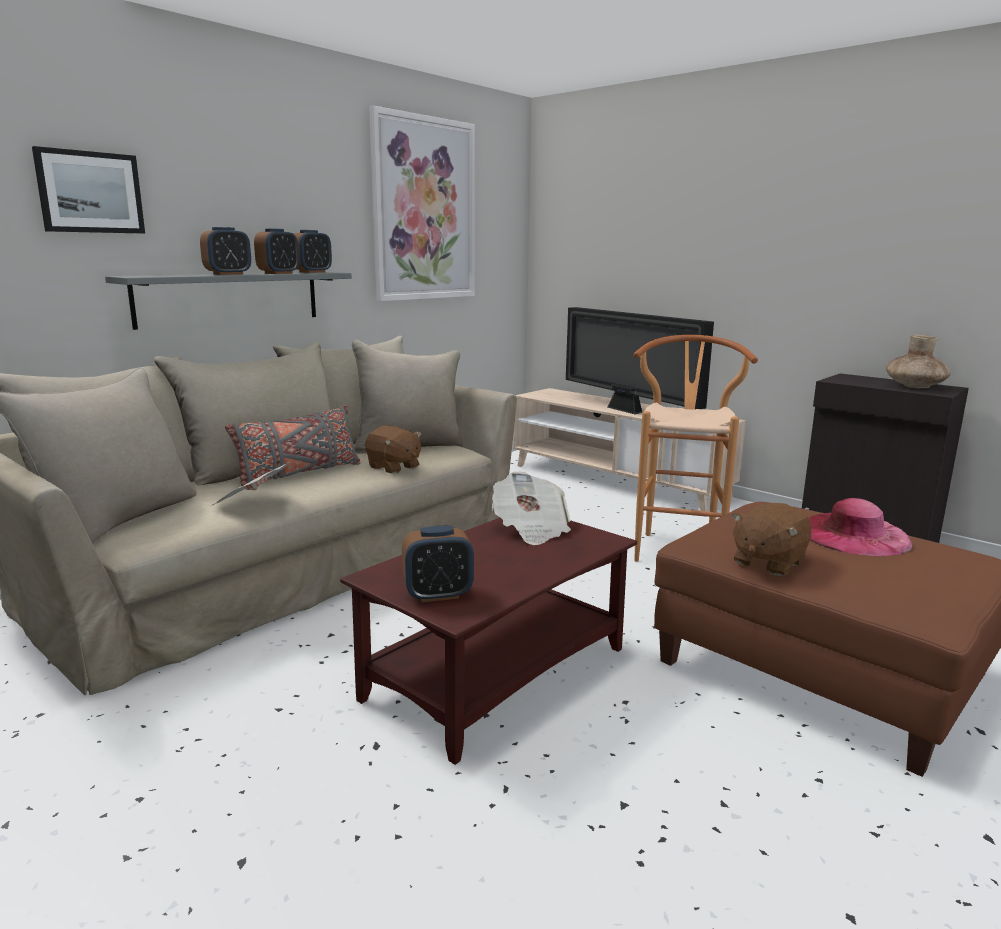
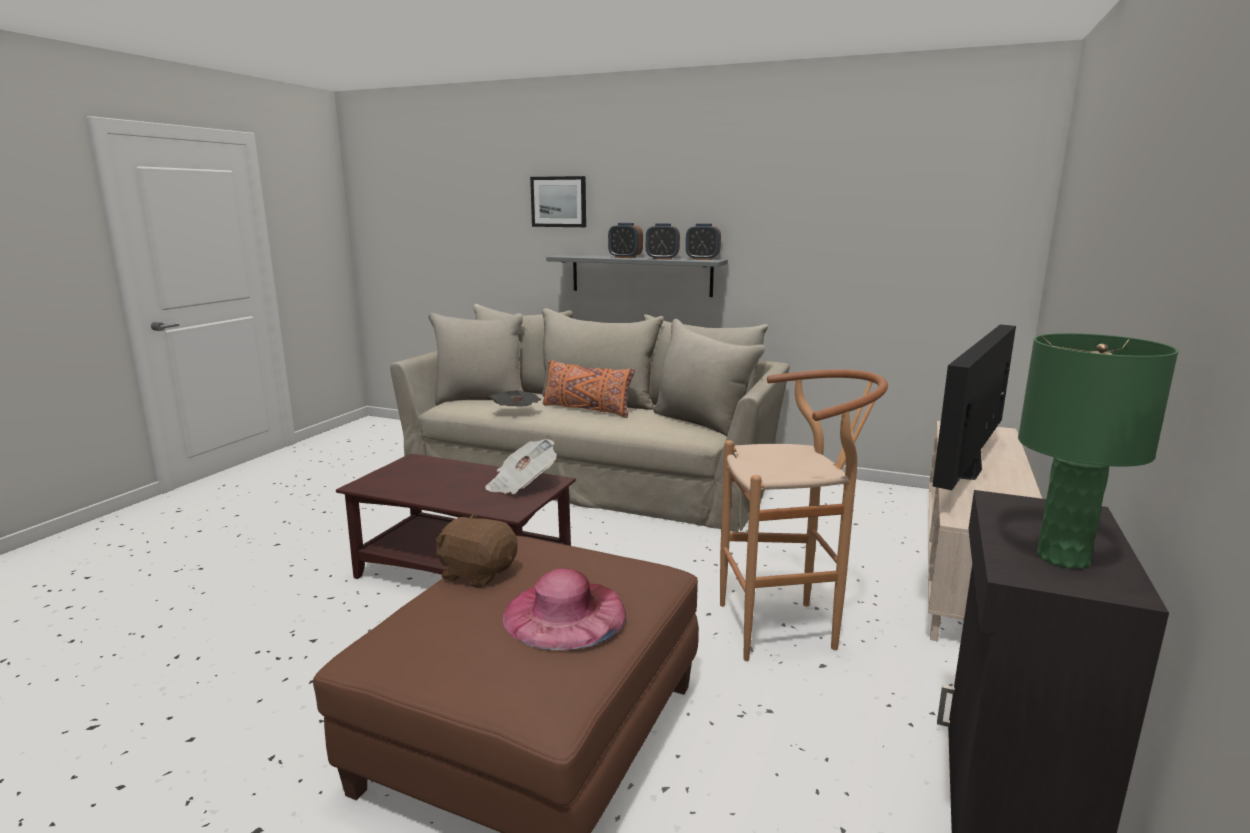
camera: 70 degrees right, 0 degrees up
grey pillow [225,405,360,486] -> orange pillow [543,360,635,418]
brown plush toy [365,426,422,474] -> none
picture [369,106,475,301] -> none
alarm clock [402,526,474,602] -> none
brown vase [886,334,951,388] -> green table lamp [1018,333,1178,569]

